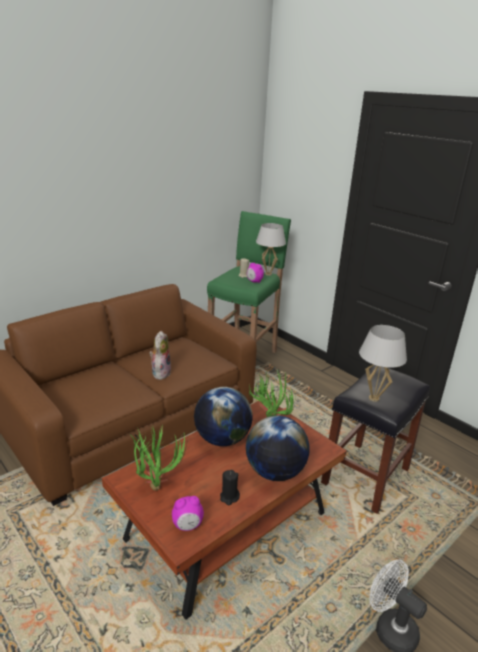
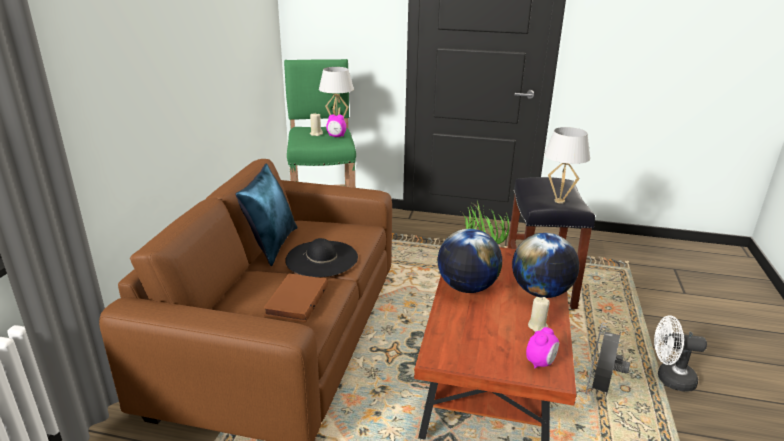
camera: 35 degrees left, 0 degrees up
potted plant [131,424,188,491] -> none
plush toy [149,331,171,380] -> black hat [285,238,358,277]
black candle [220,470,240,505] -> beige candle [528,297,550,332]
none -> blue pillow [235,163,298,266]
none -> brown book [263,273,328,323]
none -> grey fan [586,323,630,396]

